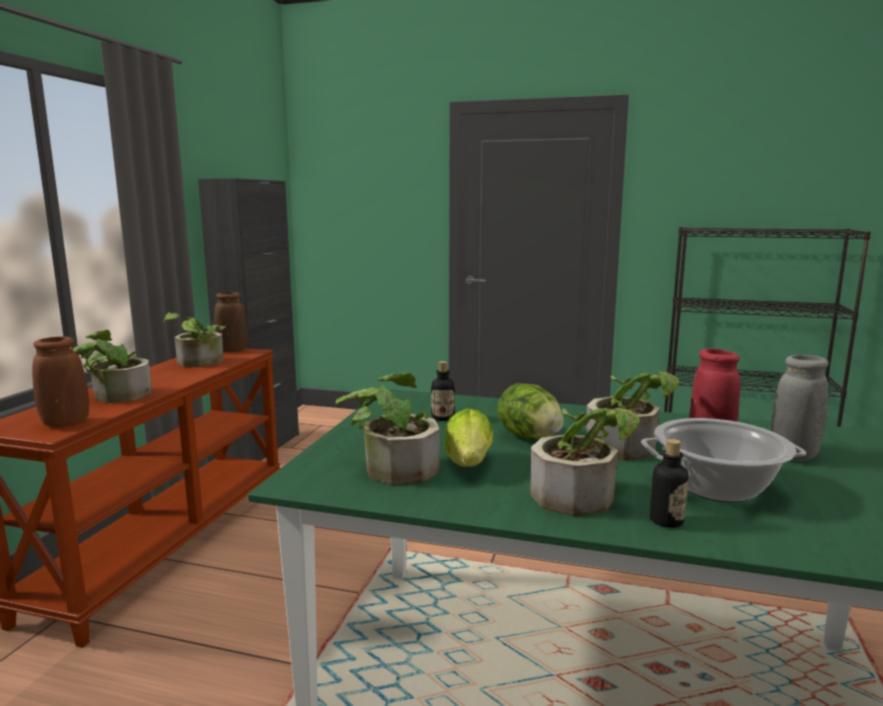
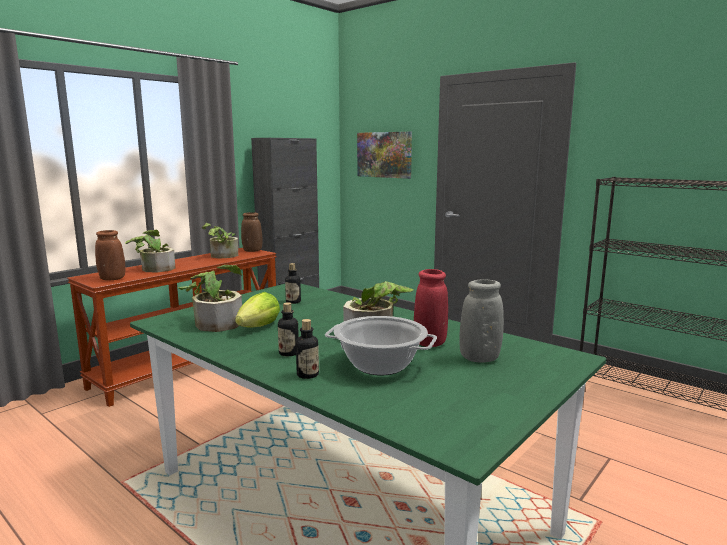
camera: 25 degrees right, 0 degrees up
lettuce [497,383,564,439] -> none
potted plant [530,408,640,516] -> bottle [278,302,299,356]
none -> picture [357,132,412,179]

